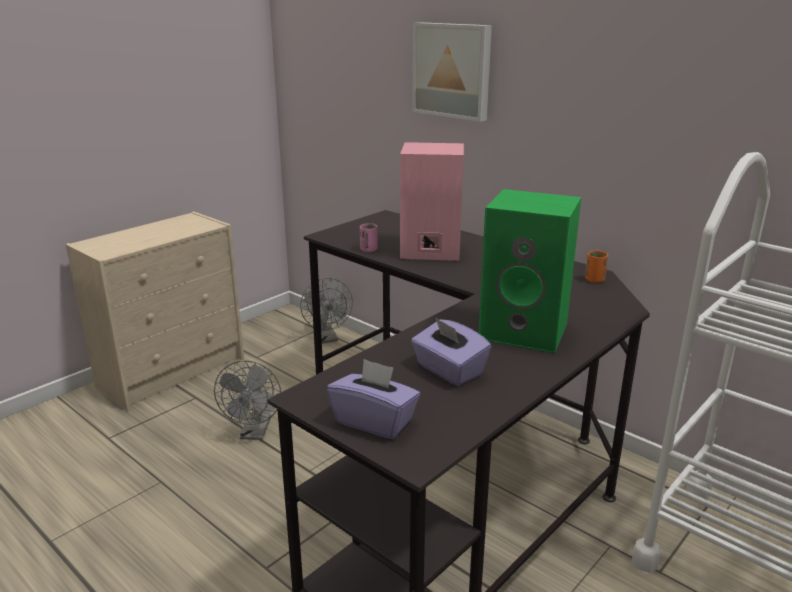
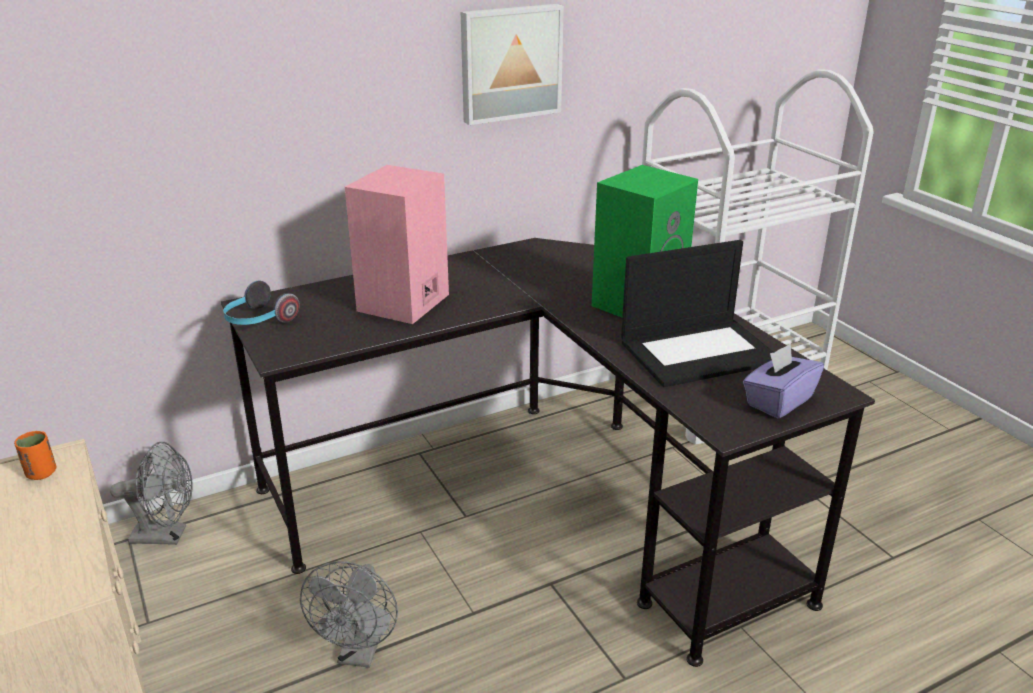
camera: 70 degrees left, 5 degrees up
grey fan [214,360,281,440] -> grey fan turned 75 degrees clockwise [300,562,398,668]
pink cup [360,223,378,252] -> none
purple tissue box [411,317,491,386] -> laptop [621,240,775,387]
picture [412,22,492,122] -> picture moved to [461,4,564,125]
orange cup [585,250,608,283] -> orange cup moved to [14,431,57,480]
none -> headphones [223,281,300,325]

